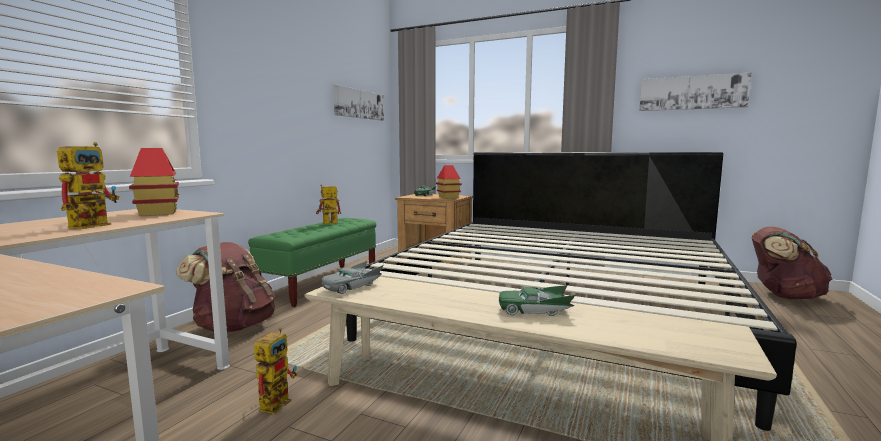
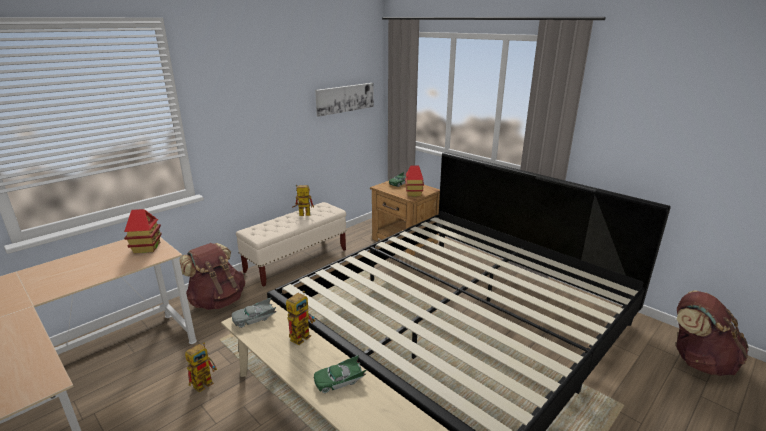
camera: 20 degrees right, 15 degrees up
toy robot [57,142,119,229] -> toy robot moved to [286,291,315,345]
green bench [248,218,376,307] -> beige bench [236,202,346,287]
green toy car [499,285,575,316] -> green toy car turned 45 degrees counterclockwise [313,355,367,393]
picture [639,72,752,111] -> none

